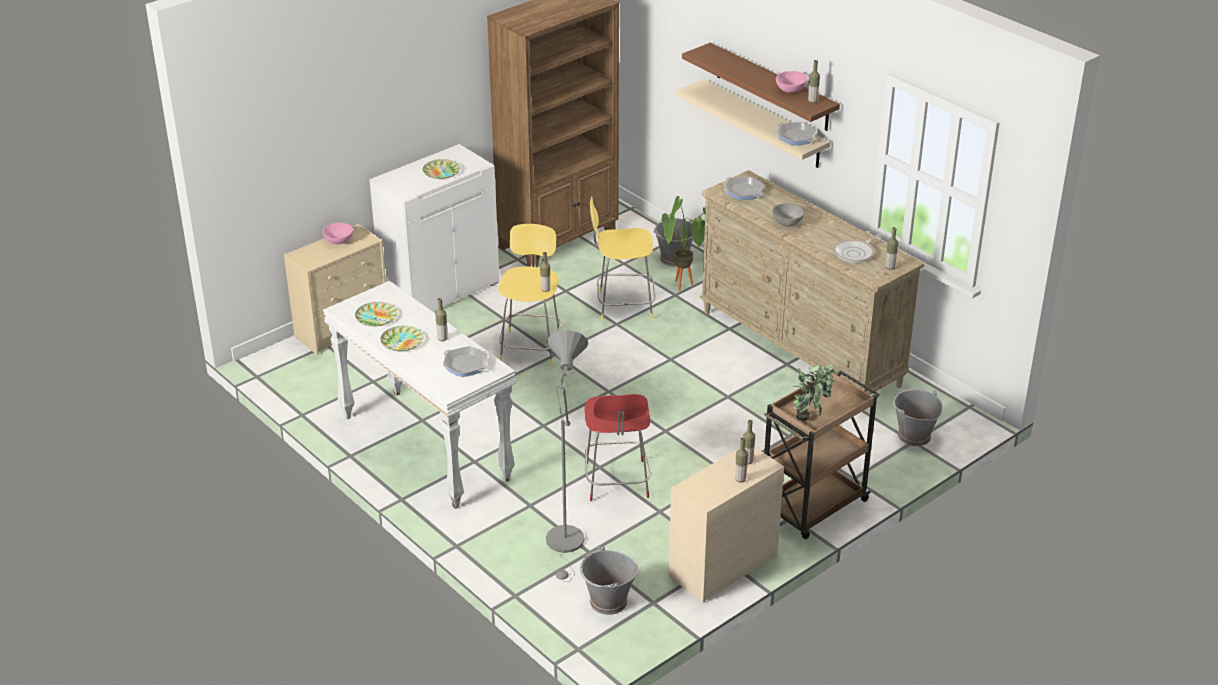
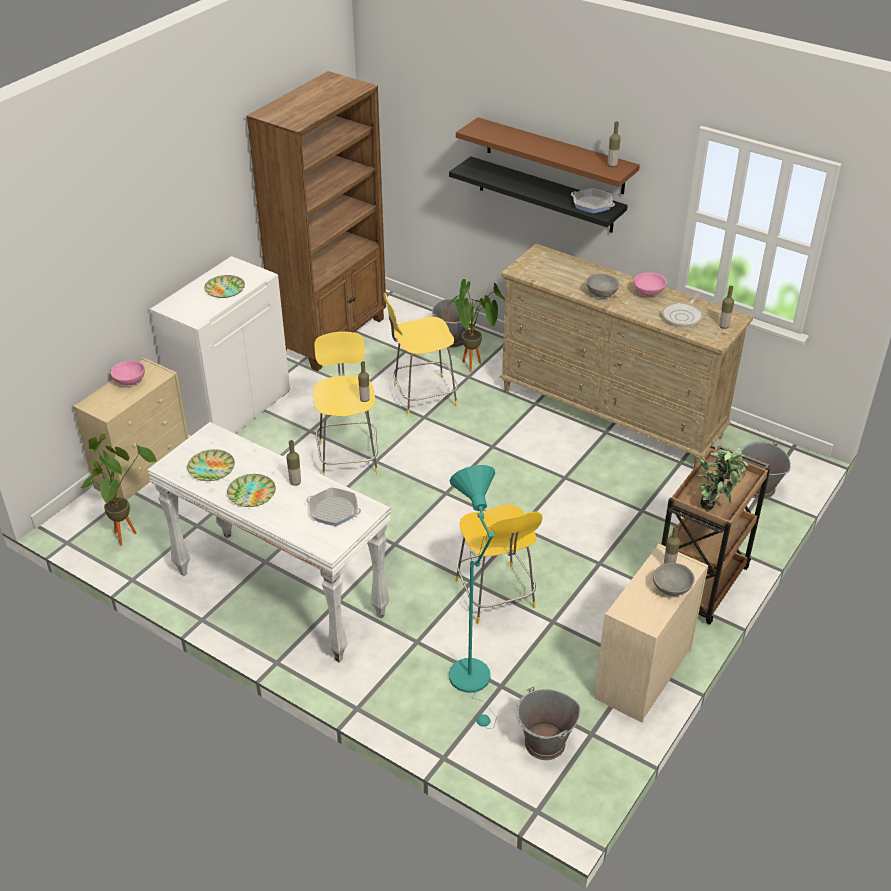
camera: 15 degrees left, 5 degrees up
grey floor lamp [546,330,588,582] -> turquoise floor lamp [449,465,497,729]
red stool [584,394,651,501] -> yellow stool [455,504,542,624]
beige shelf [676,79,830,168] -> black shelf [449,156,628,233]
frying pan [724,176,764,200] -> none
bottle [735,438,748,483] -> grey bowl [653,563,695,596]
pink bowl [776,71,807,93] -> pink bowl moved to [634,272,667,296]
none -> potted plant [80,434,157,546]

